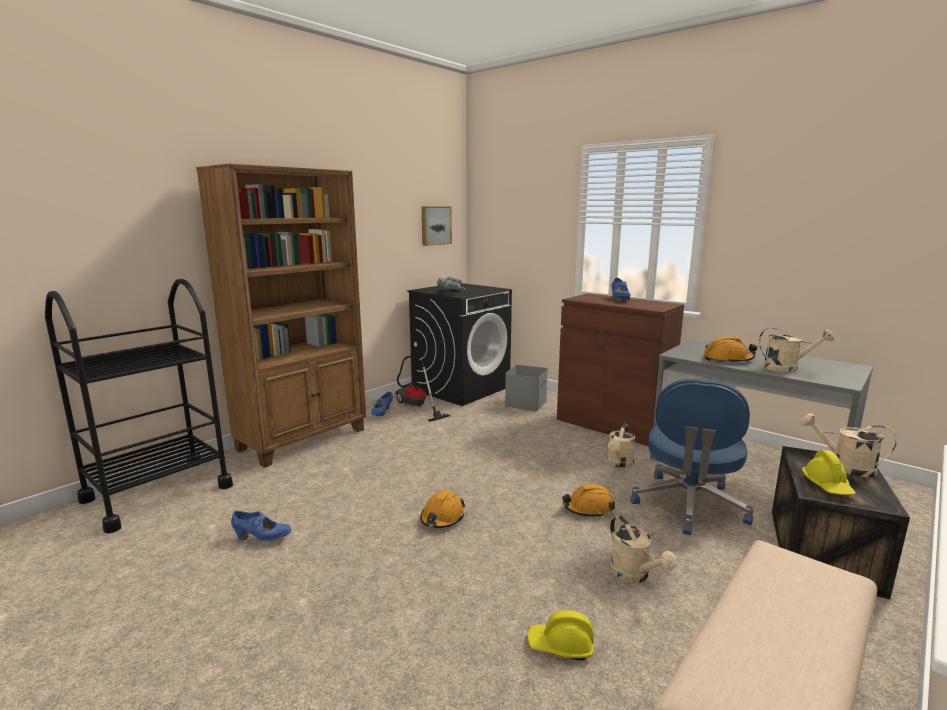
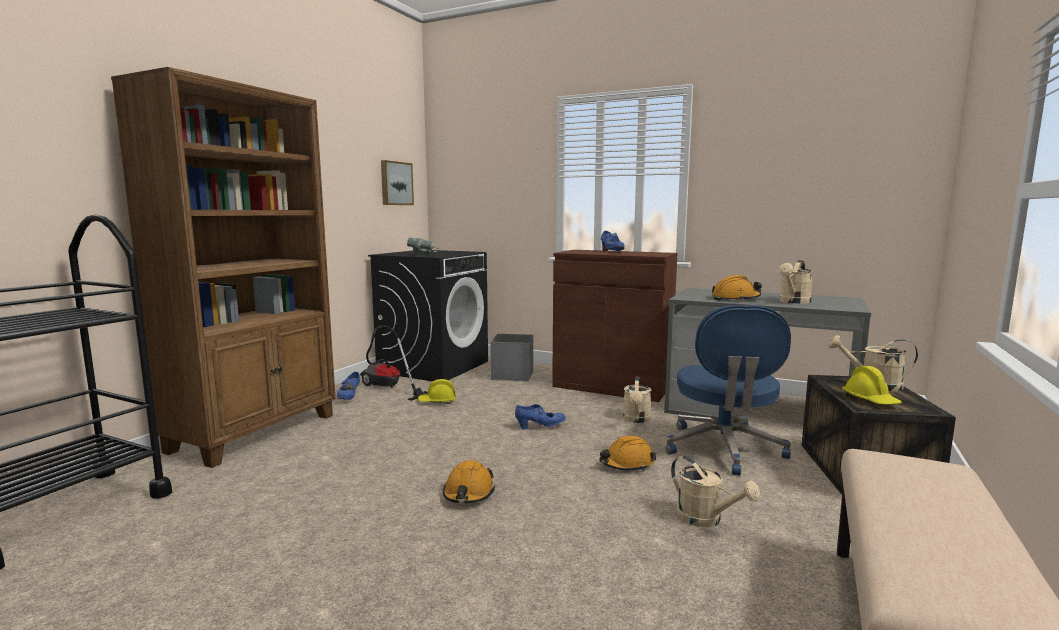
camera: 15 degrees left, 5 degrees down
blue shoe [231,511,291,541] -> blue shoe moved to [515,404,566,430]
yellow hard hat [528,610,594,661] -> yellow hard hat moved to [418,379,456,404]
beige watering can [759,328,834,372] -> beige watering can turned 135 degrees clockwise [779,260,813,304]

